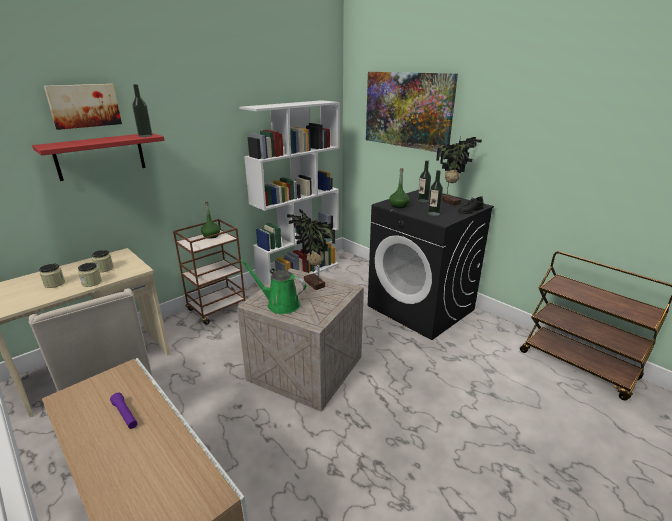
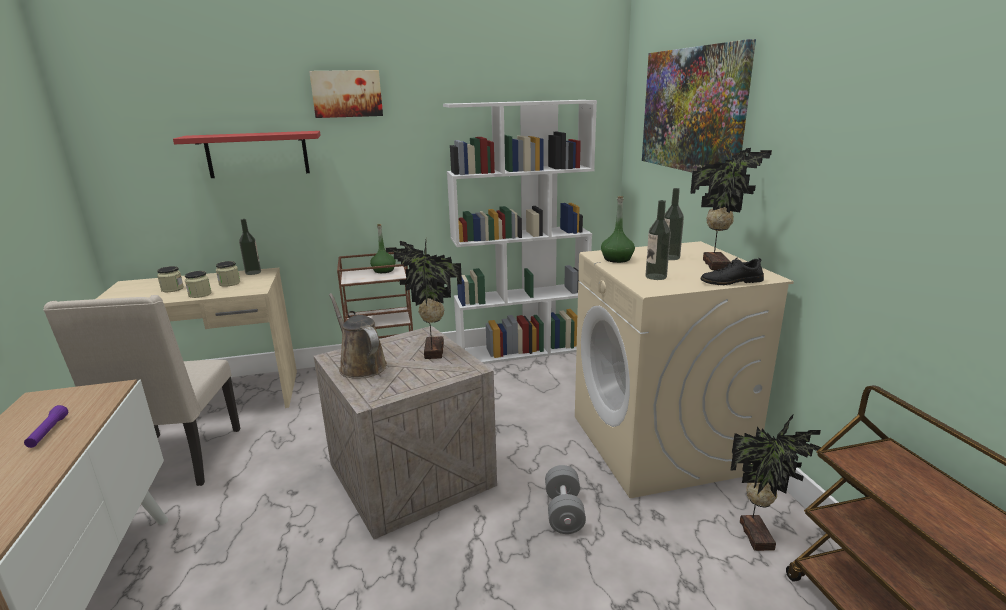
camera: 30 degrees right, 5 degrees down
picture [44,84,122,130] -> picture moved to [309,70,383,118]
bottle [132,84,152,137] -> bottle moved to [239,219,261,275]
green watering can [240,259,306,314] -> brown watering can [329,293,387,379]
black washing machine [368,190,494,340] -> beige washing machine [575,241,794,498]
none -> grey dumbbell [545,465,586,534]
none -> potted plant [731,415,821,551]

